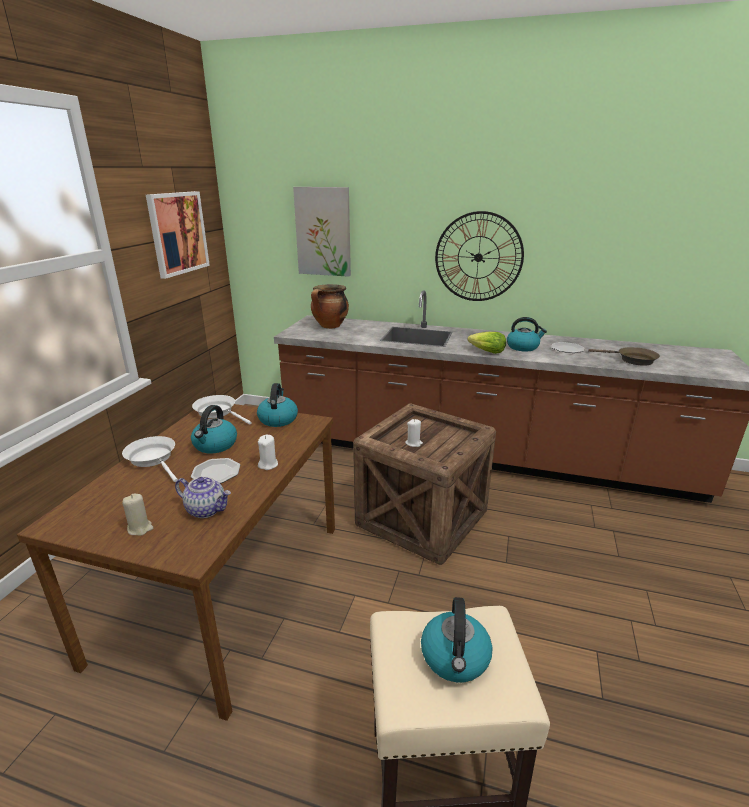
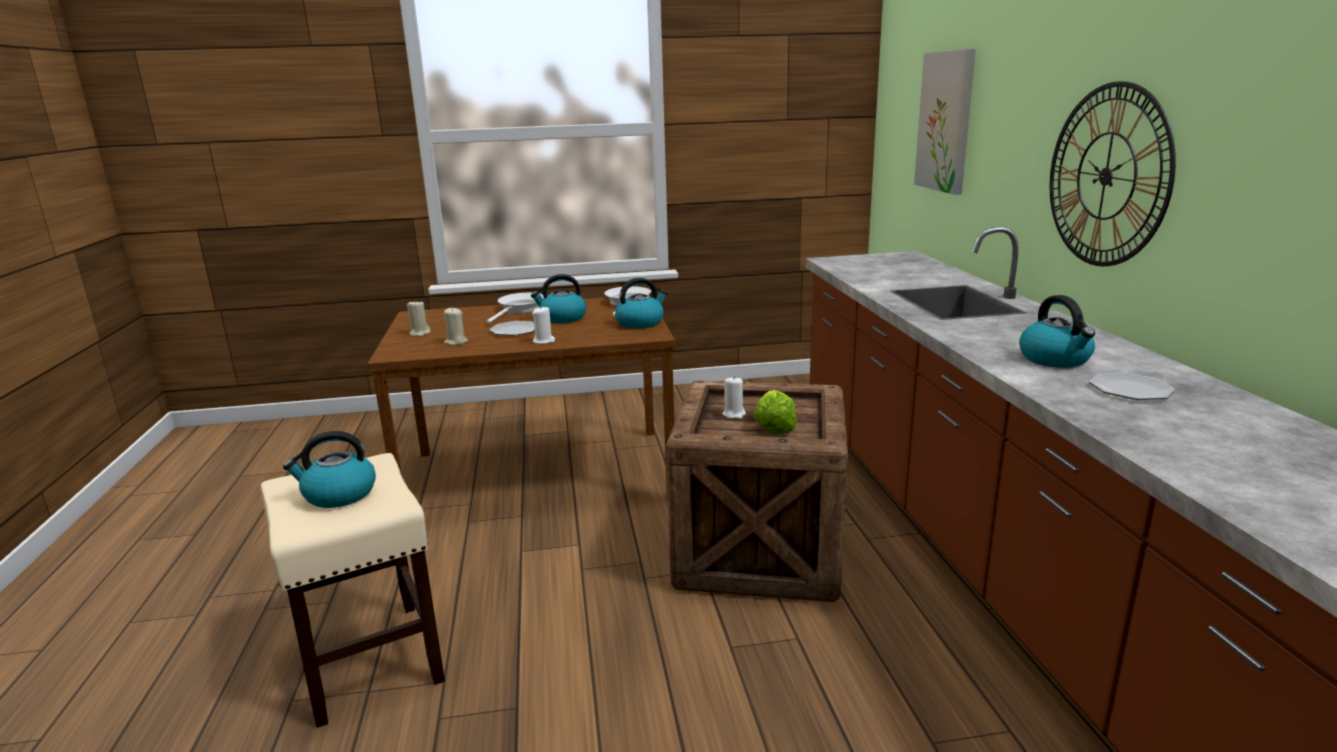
camera: 65 degrees right, 5 degrees down
picture [146,191,210,279] -> none
teapot [175,477,231,518] -> beige candle [444,308,468,345]
cooking pot [311,284,349,329] -> none
lettuce [467,332,506,354] -> lettuce moved to [754,390,797,435]
brown frying pan [588,347,660,366] -> none

